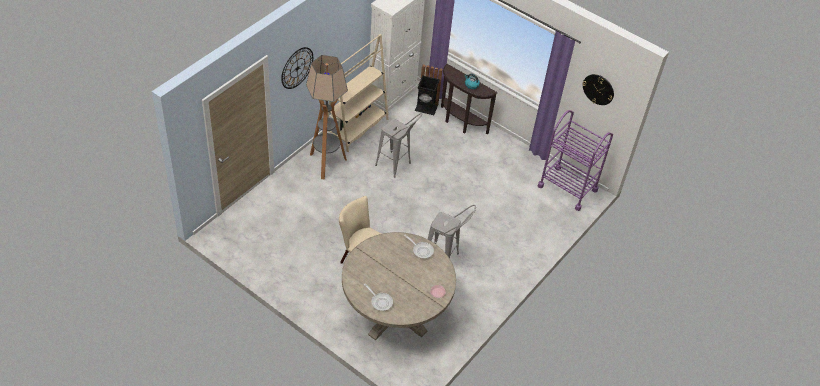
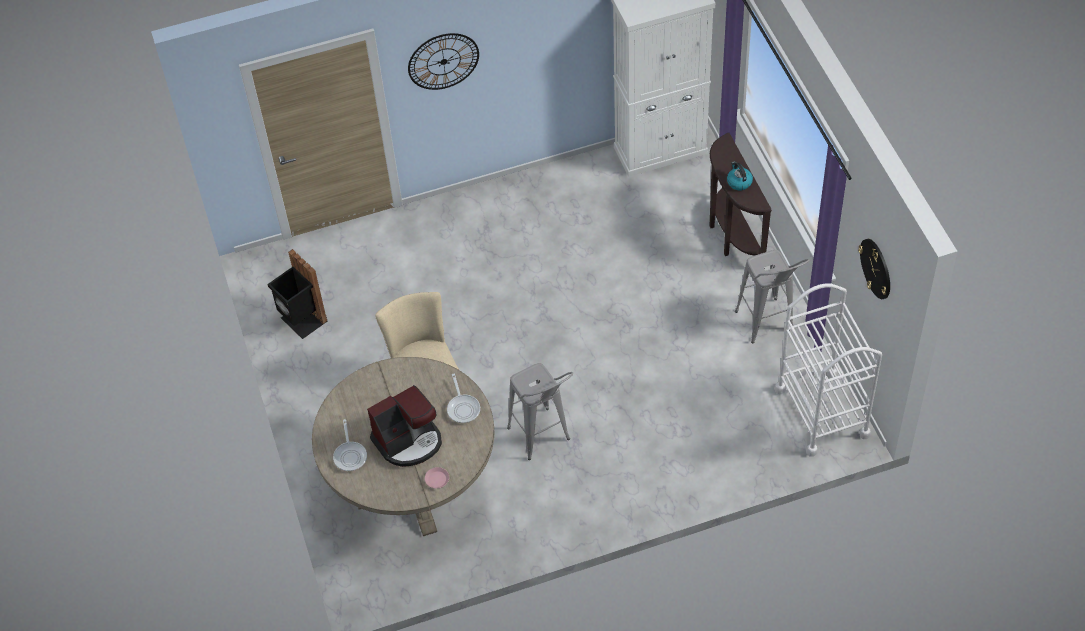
camera: 40 degrees right, 5 degrees up
floor lamp [306,55,348,180] -> none
beige bookcase [328,34,389,152] -> none
grey stool [375,113,422,178] -> grey stool moved to [735,250,810,343]
black trash can [415,65,443,115] -> black trash can moved to [267,249,327,339]
purple cart [538,110,613,211] -> white cart [775,284,882,457]
none -> coffee machine [367,385,442,467]

